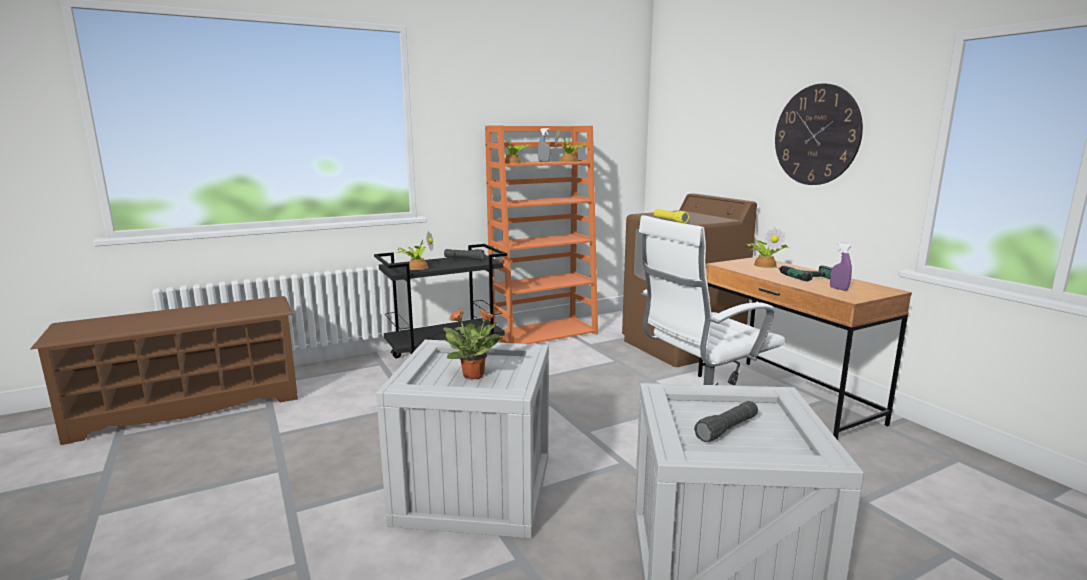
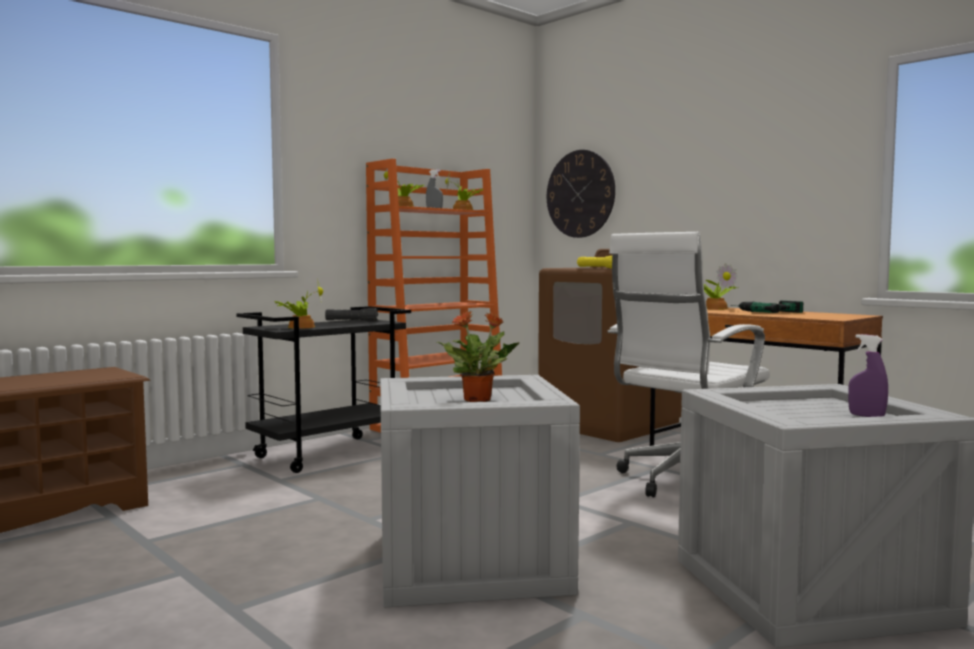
camera: 15 degrees left, 10 degrees down
black flashlight [694,401,758,442] -> none
wall clock [775,84,863,185] -> wall clock moved to [547,150,615,238]
purple spray bottle [830,242,852,291] -> purple spray bottle moved to [848,334,888,417]

